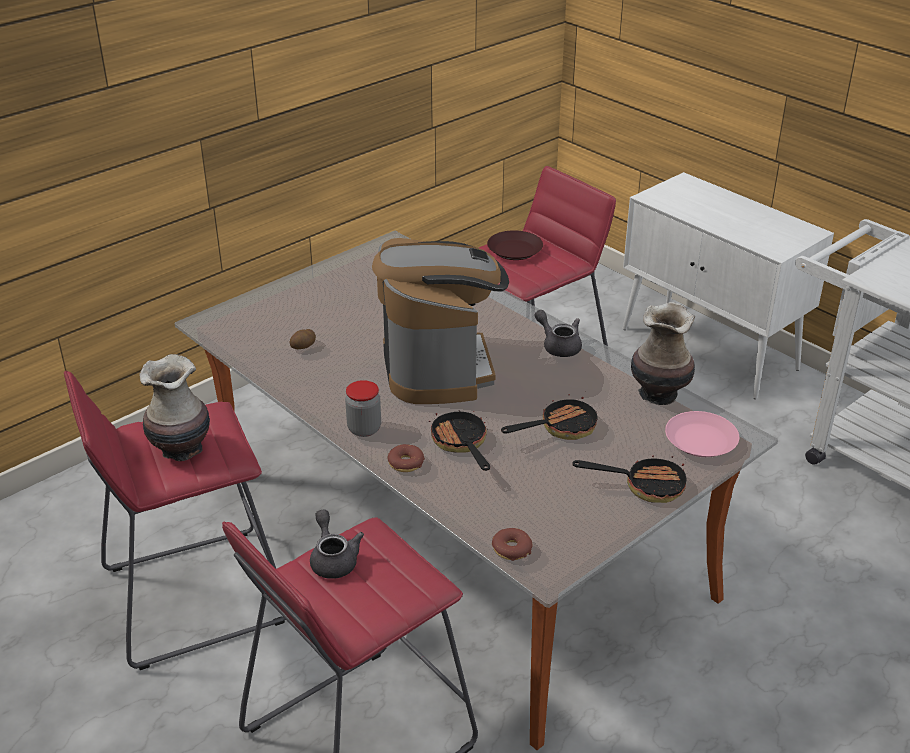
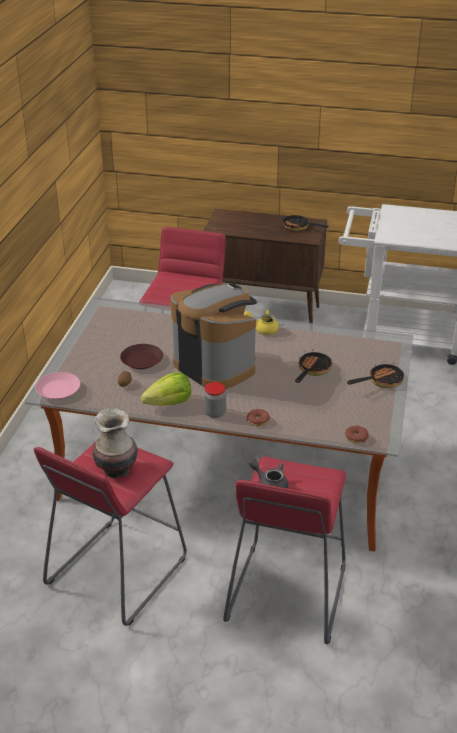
camera: 35 degrees left, 0 degrees up
frying pan [429,405,490,471] -> frying pan moved to [282,215,329,231]
brown plate [487,230,543,260] -> brown plate moved to [120,344,163,369]
grey teapot [534,310,582,357] -> yellow teapot [244,309,279,335]
white cabinet [622,172,834,399] -> brown cabinet [204,209,327,323]
vase [631,302,695,405] -> none
pink plate [665,411,739,457] -> pink plate moved to [35,372,80,400]
none -> lettuce [141,372,191,406]

